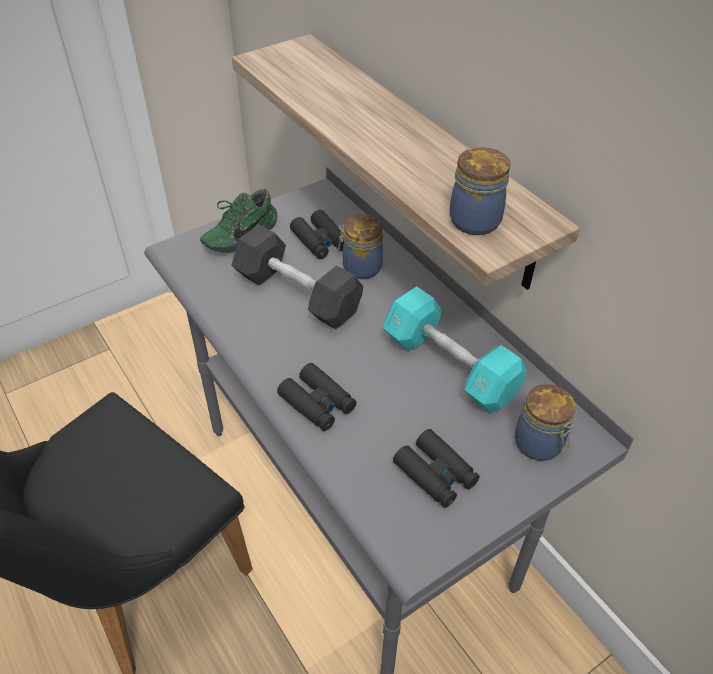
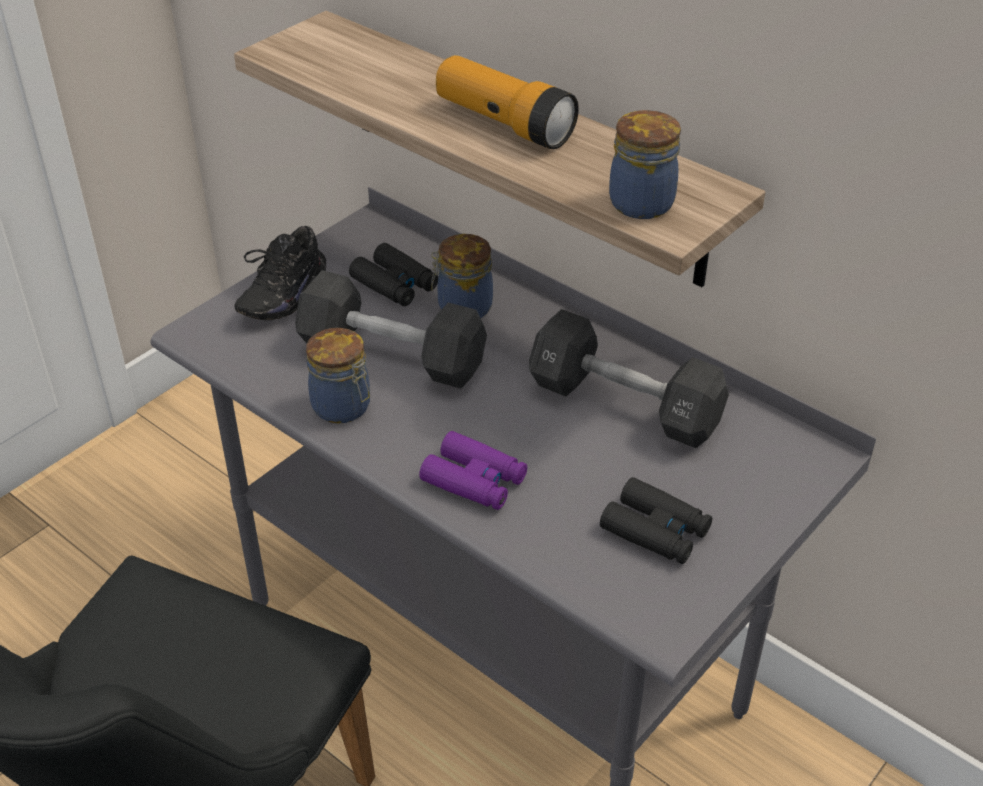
camera: 15 degrees left, 5 degrees down
green shoe [200,189,277,253] -> black shoe [234,226,326,320]
black binoculars [277,363,357,431] -> purple binoculars [419,431,527,510]
turquoise dumbbell [383,286,527,413] -> black dumbbell [529,309,729,448]
jar [515,384,575,461] -> jar moved to [306,328,370,423]
none -> flashlight [436,55,579,149]

